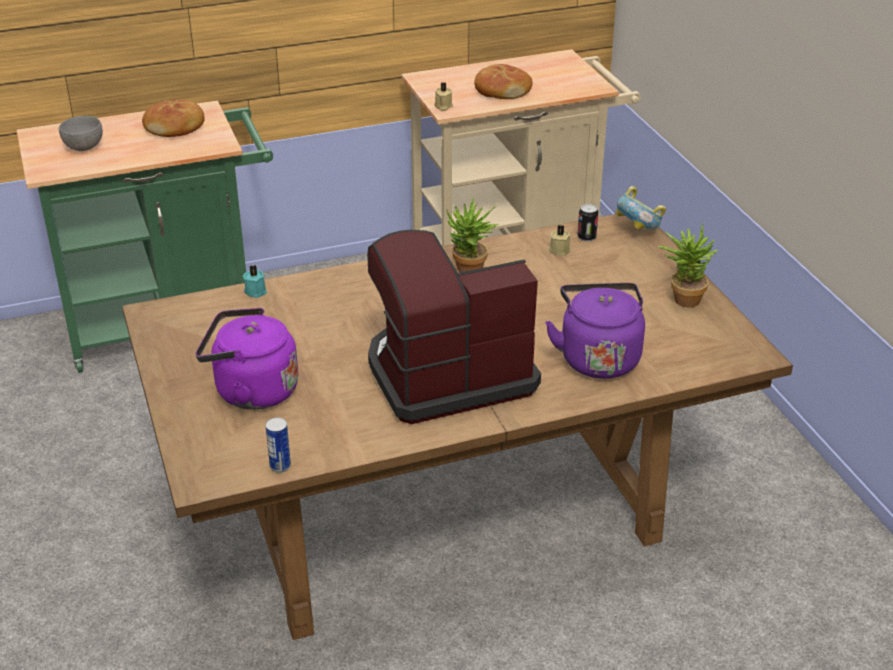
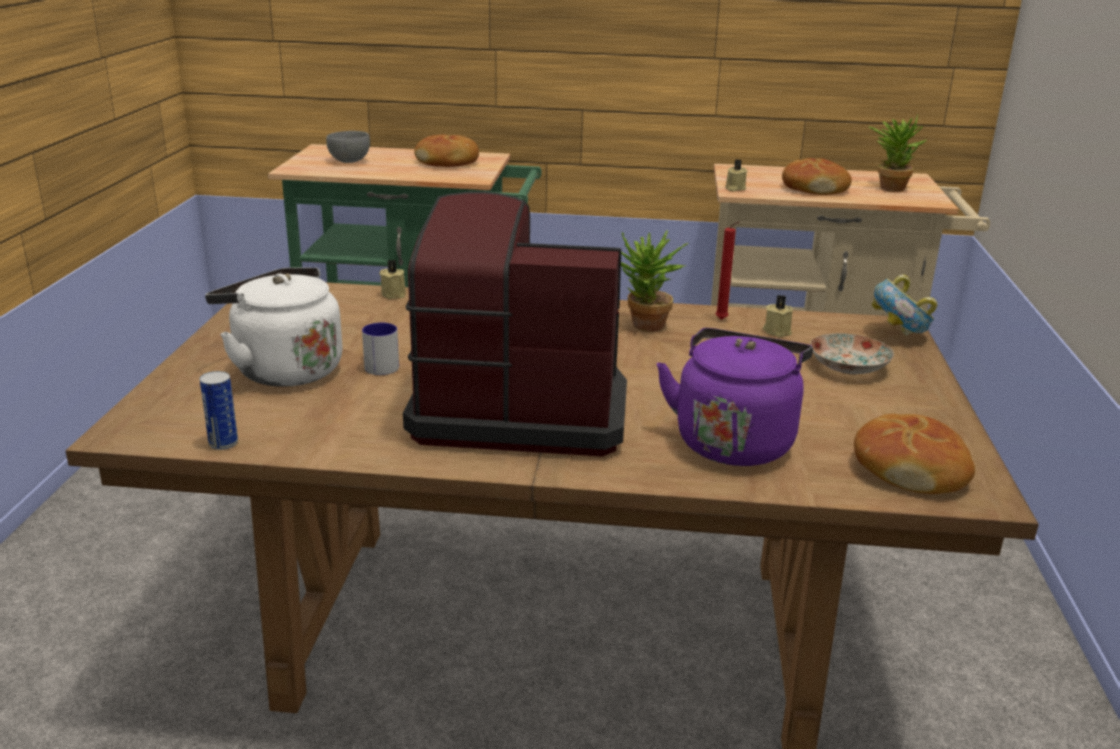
camera: 25 degrees right, 10 degrees down
purple kettle [196,308,298,410] -> white kettle [205,267,343,387]
turquoise candle [243,265,267,298] -> beige candle [379,260,406,299]
can [578,204,598,242] -> none
potted plant [658,223,717,307] -> potted plant moved to [869,115,927,192]
none -> mug [362,323,399,375]
none -> red candle [715,221,740,320]
none -> plate [810,333,894,375]
none -> bread [854,414,975,494]

